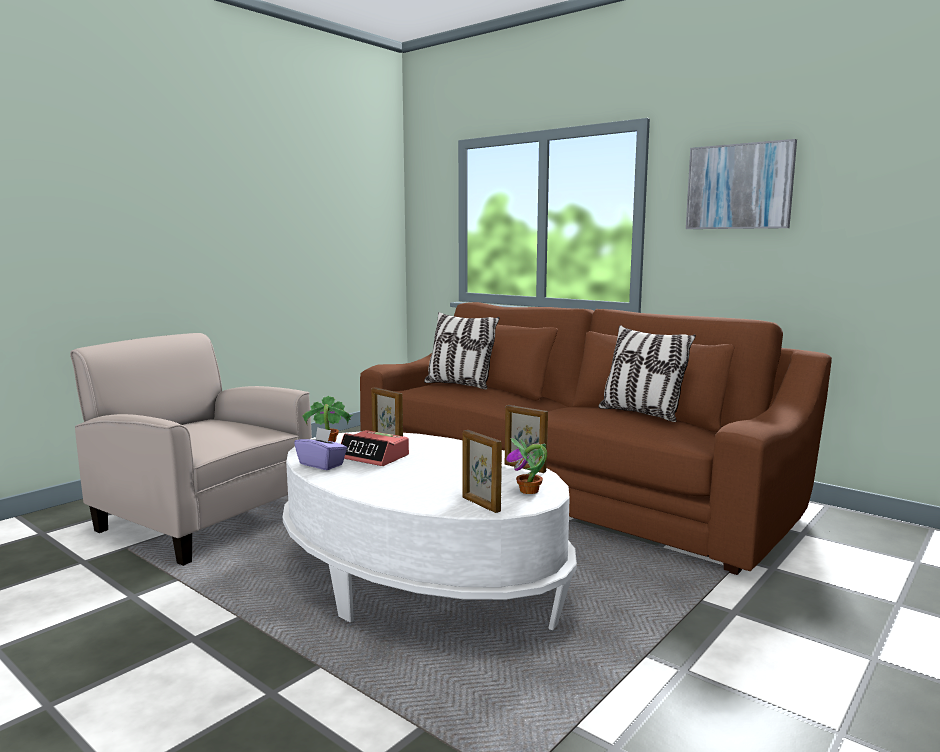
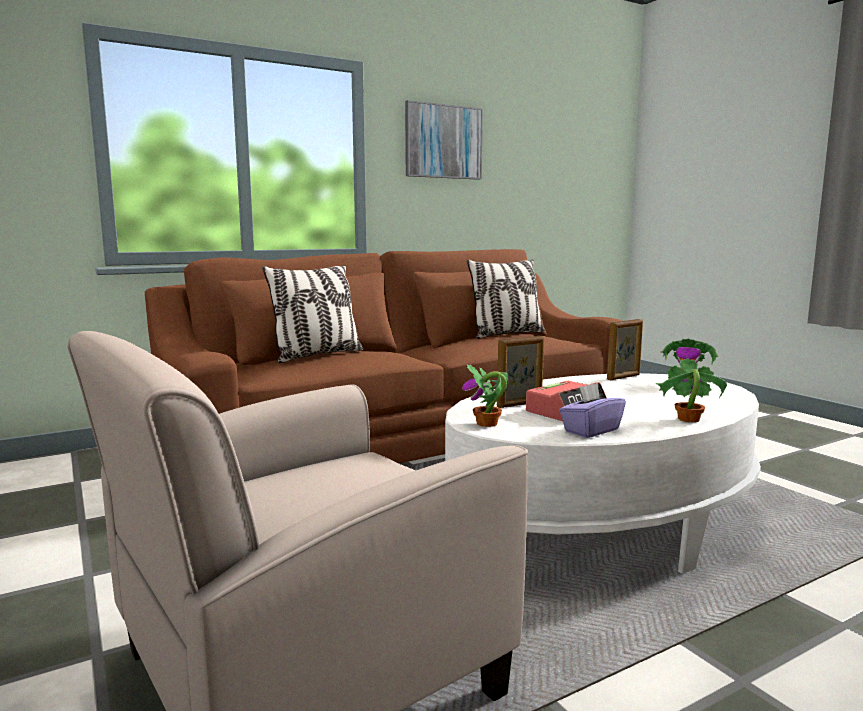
camera: 70 degrees left, 0 degrees up
picture frame [462,430,502,513] -> none
none -> potted plant [656,358,727,422]

